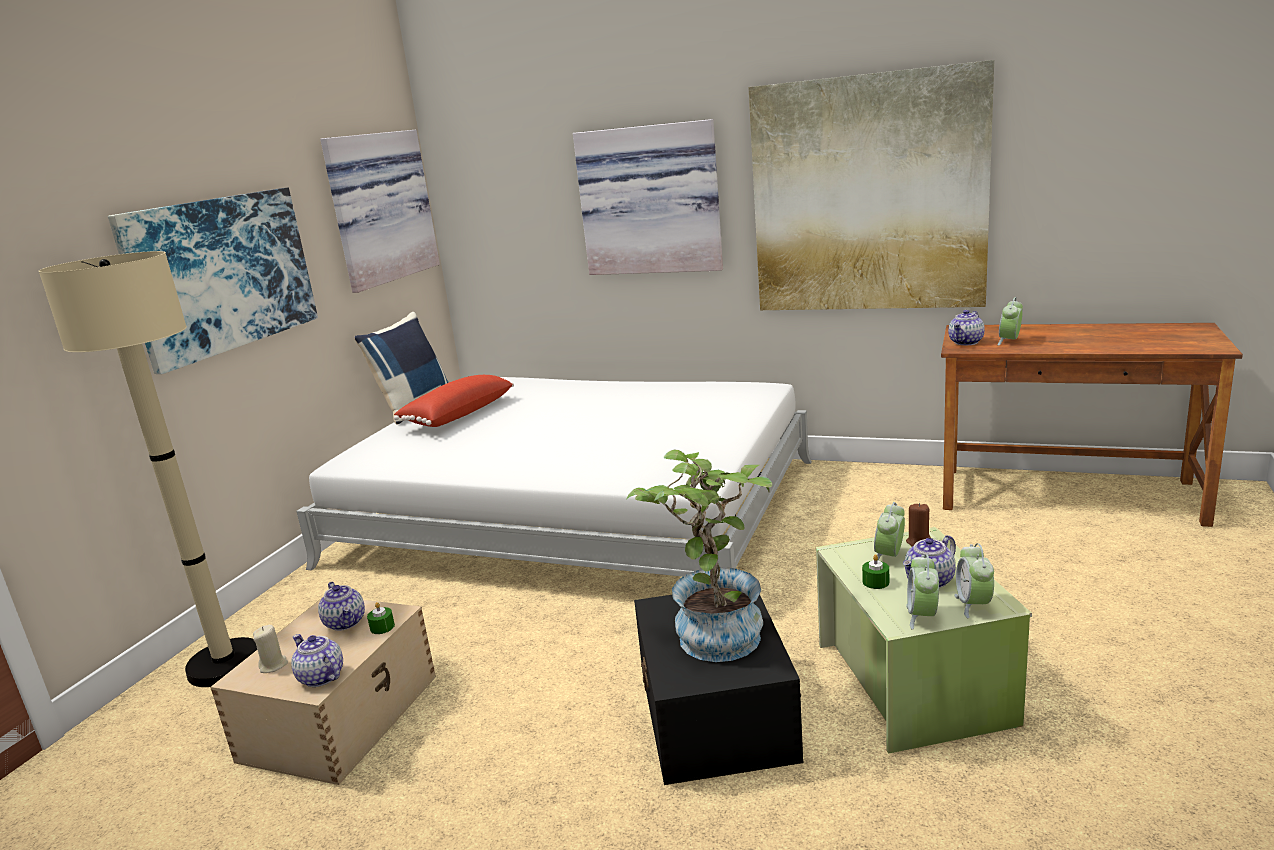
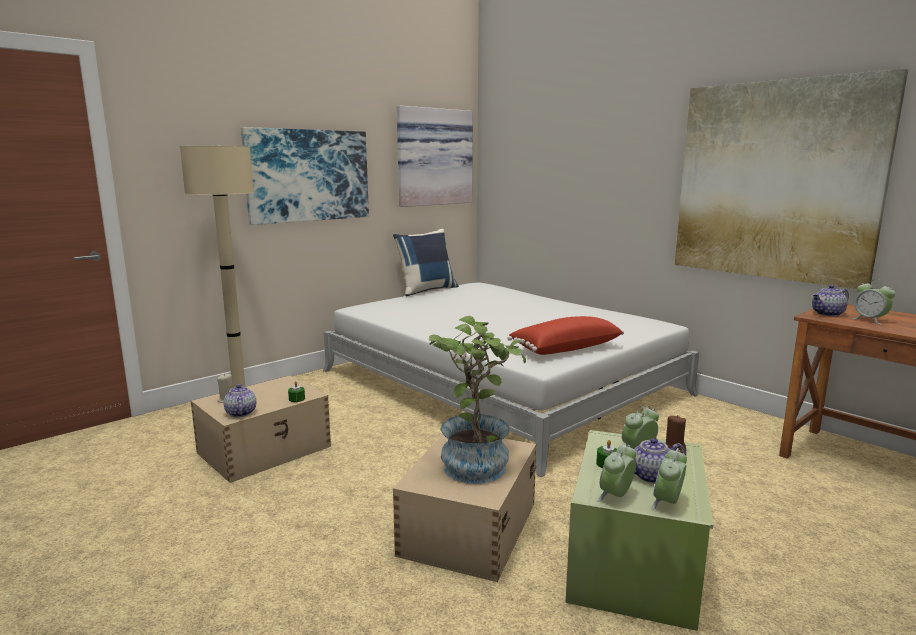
camera: 25 degrees right, 5 degrees down
teapot [318,582,365,631] -> none
red pillow [394,375,514,427] -> red pillow moved to [508,316,624,355]
picture [573,119,723,275] -> none
black storage box [634,594,803,785] -> beige storage box [393,434,537,582]
alarm clock [998,297,1023,346] -> alarm clock turned 90 degrees counterclockwise [852,279,896,325]

